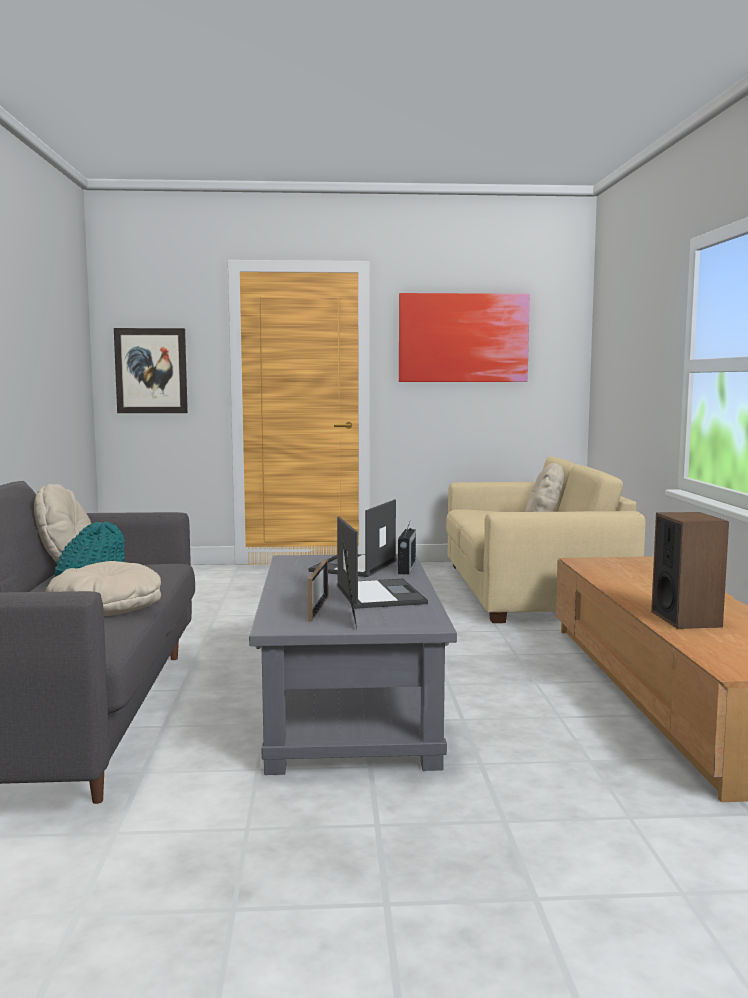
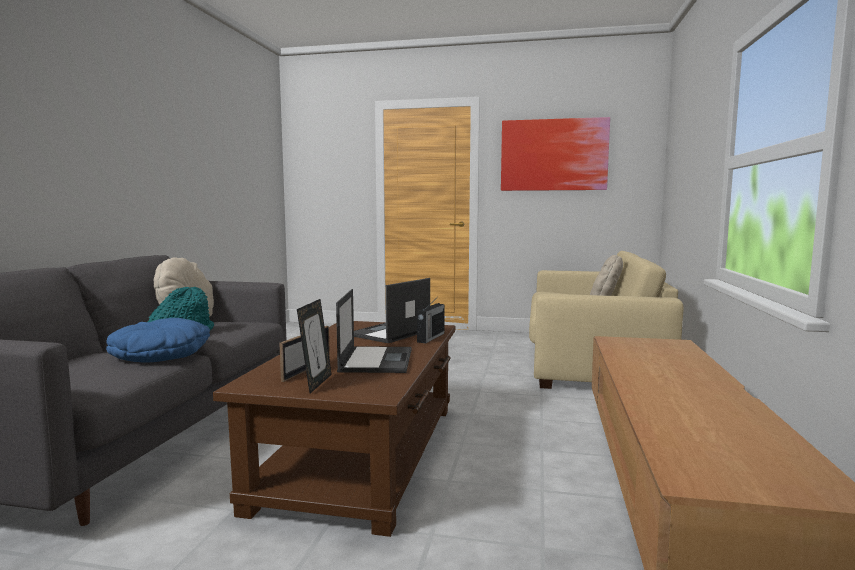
camera: 15 degrees right, 0 degrees up
beige pillow [46,561,161,616] -> blue pillow [106,318,210,363]
picture [114,328,188,413] -> none
grey coffee table [249,554,457,775] -> brown coffee table [213,321,455,537]
speaker [651,512,729,629] -> none

